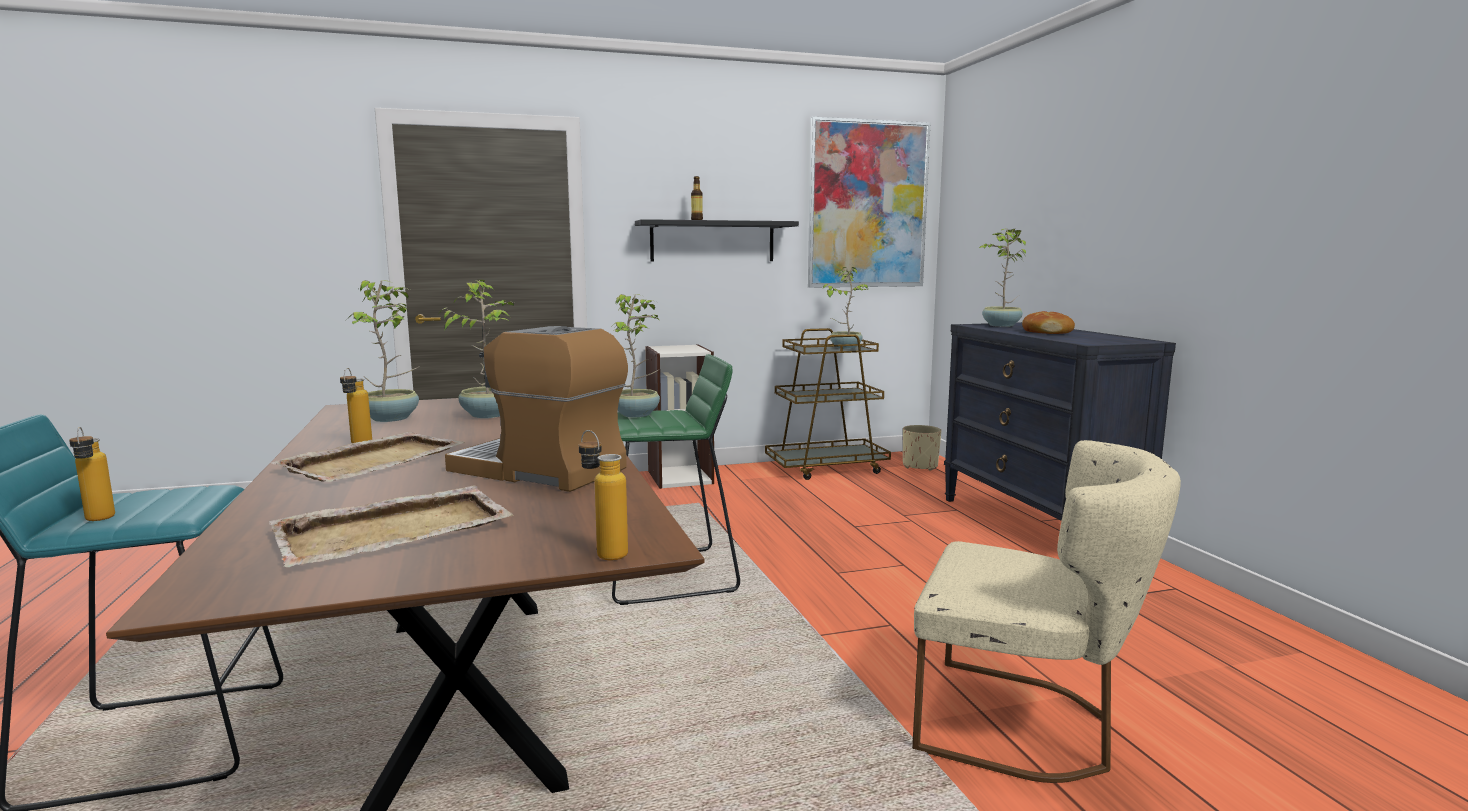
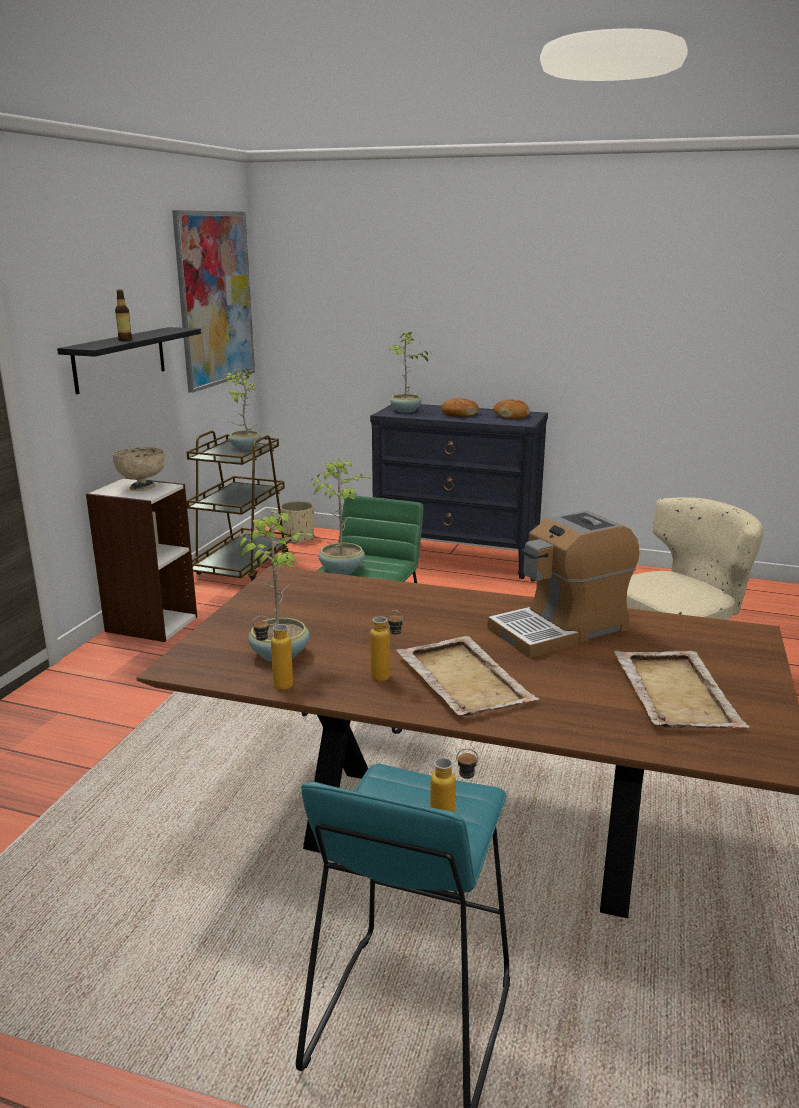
camera: 55 degrees left, 10 degrees up
potted plant [439,280,515,418] -> none
bottle [579,430,628,560] -> bottle moved to [252,616,293,690]
none -> beige bowl [113,447,165,491]
none -> bread [493,399,530,419]

